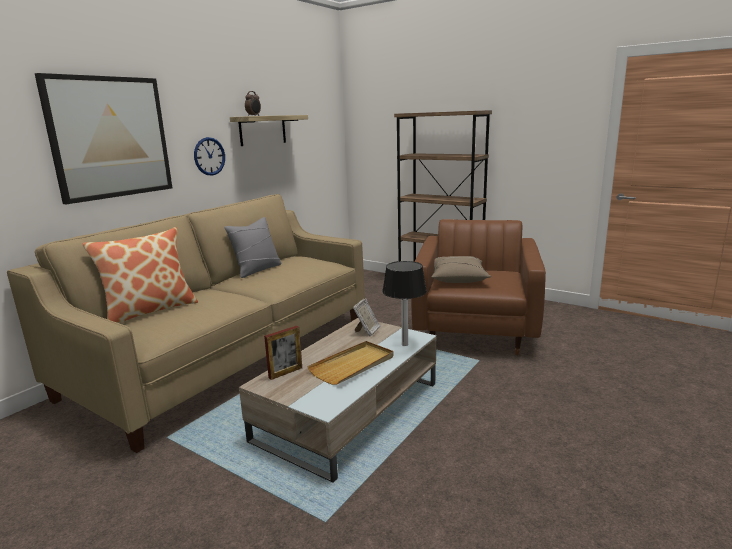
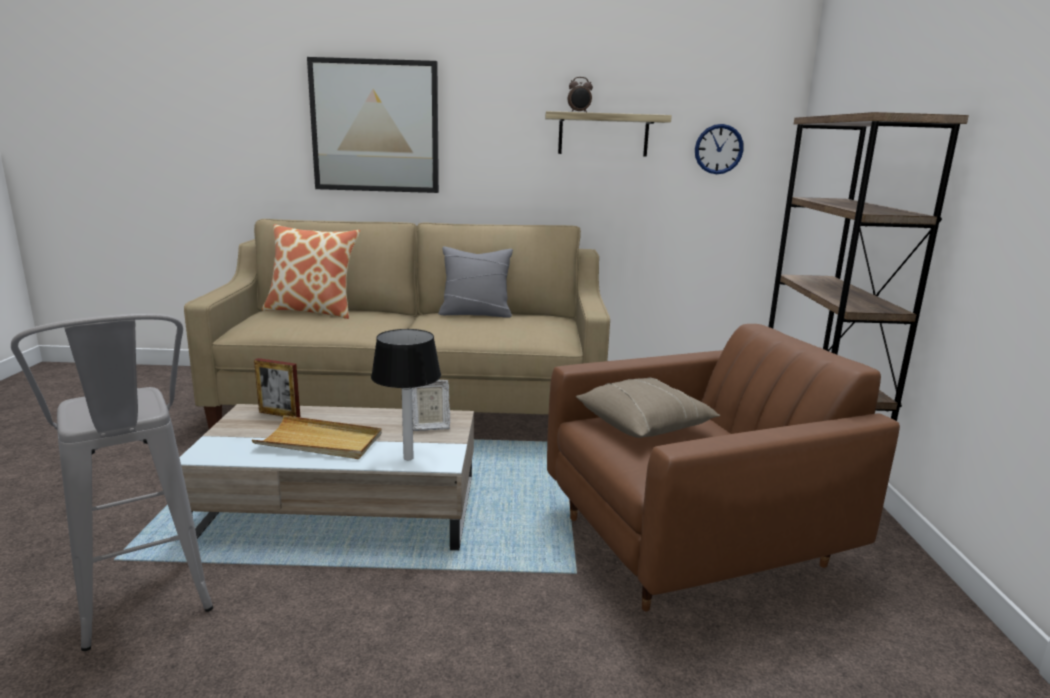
camera: 55 degrees right, 0 degrees up
wall clock [194,137,225,176] -> wall clock moved to [695,124,744,174]
none -> grey stool [11,314,213,651]

